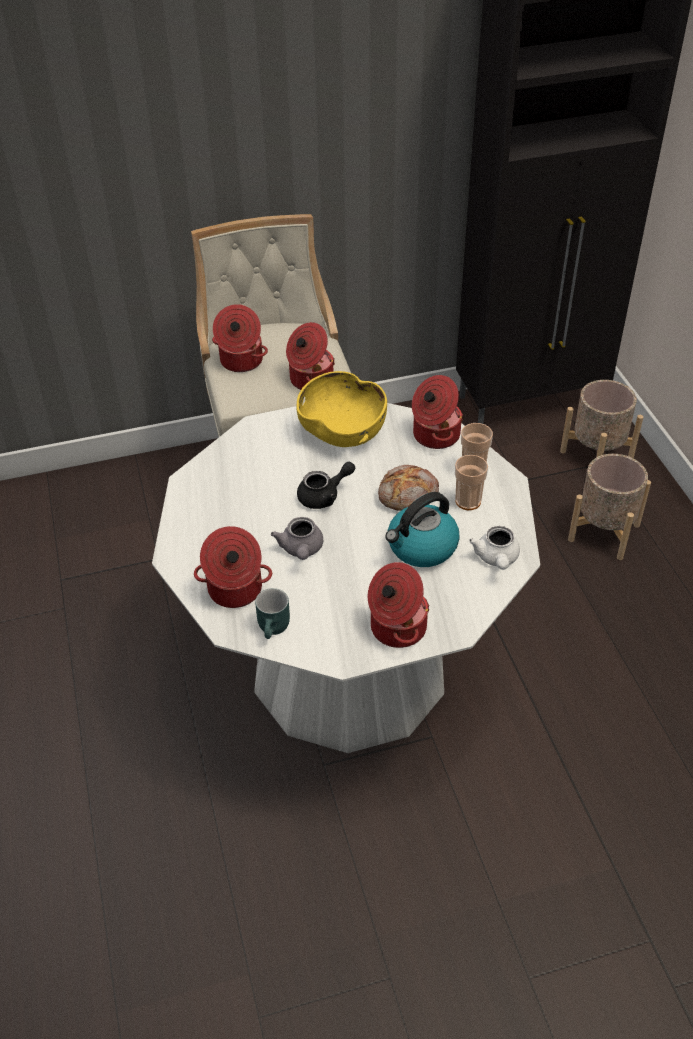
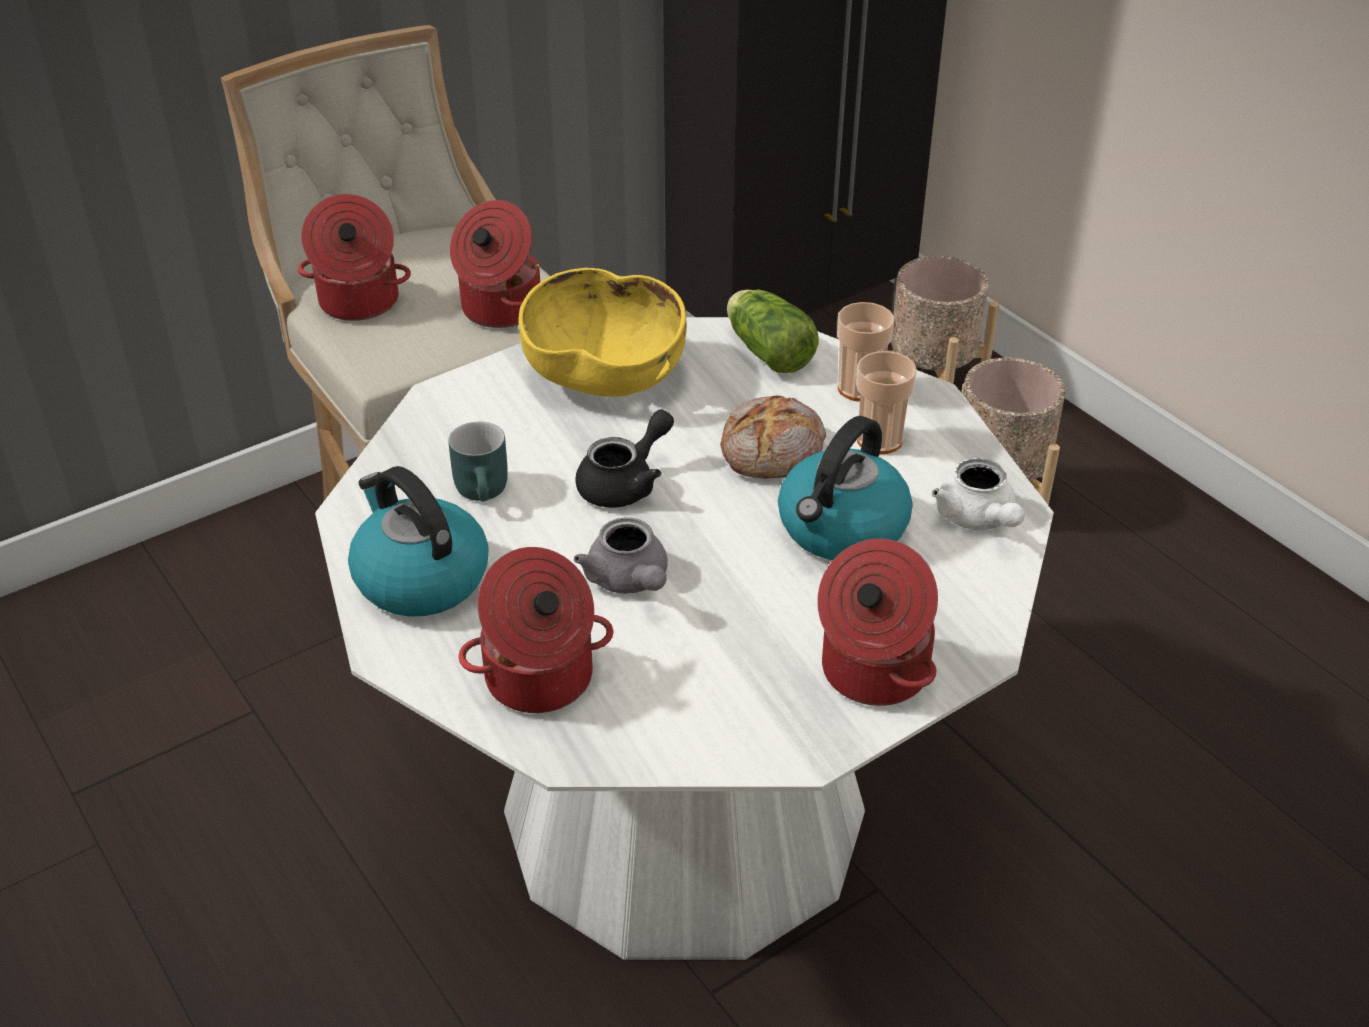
camera: 20 degrees left, 5 degrees down
turquoise mug [255,588,290,639] -> turquoise mug moved to [448,422,508,501]
cooking pot [412,375,463,449] -> lettuce [727,290,818,373]
none -> kettle [348,466,489,617]

